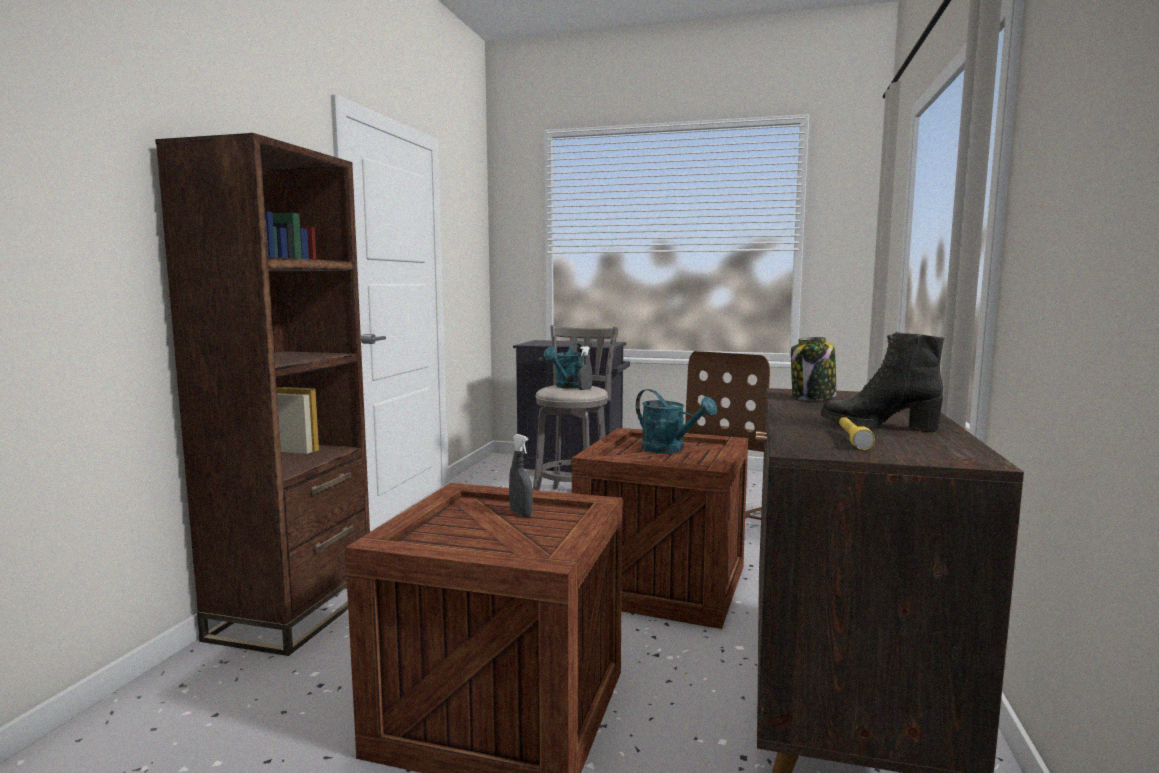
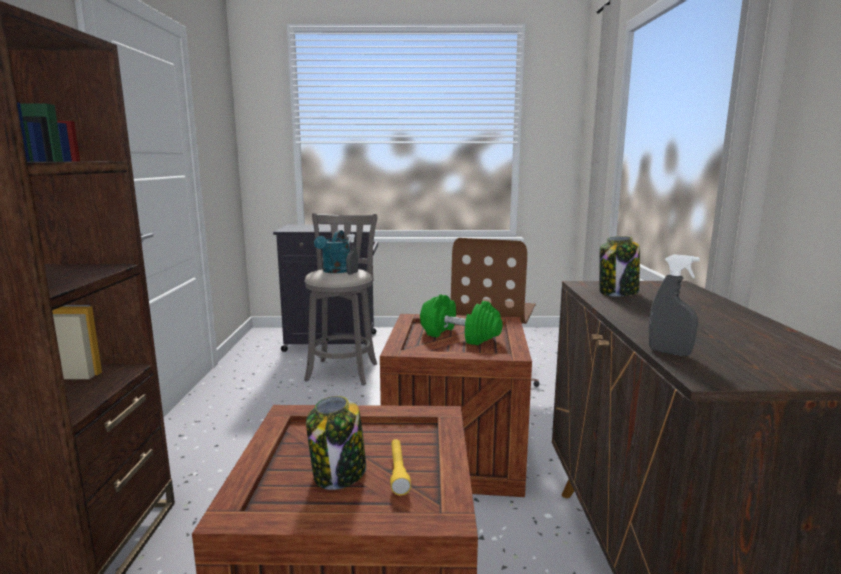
camera: 15 degrees left, 5 degrees up
grey spray bottle [509,434,533,517] -> grey spray bottle moved to [649,254,700,356]
turquoise watering can [636,389,717,453] -> green dumbbell [420,294,502,345]
black boot [821,332,944,431] -> none
yellow flashlight [839,417,875,450] -> yellow flashlight moved to [390,439,411,495]
none -> jar [306,396,366,490]

